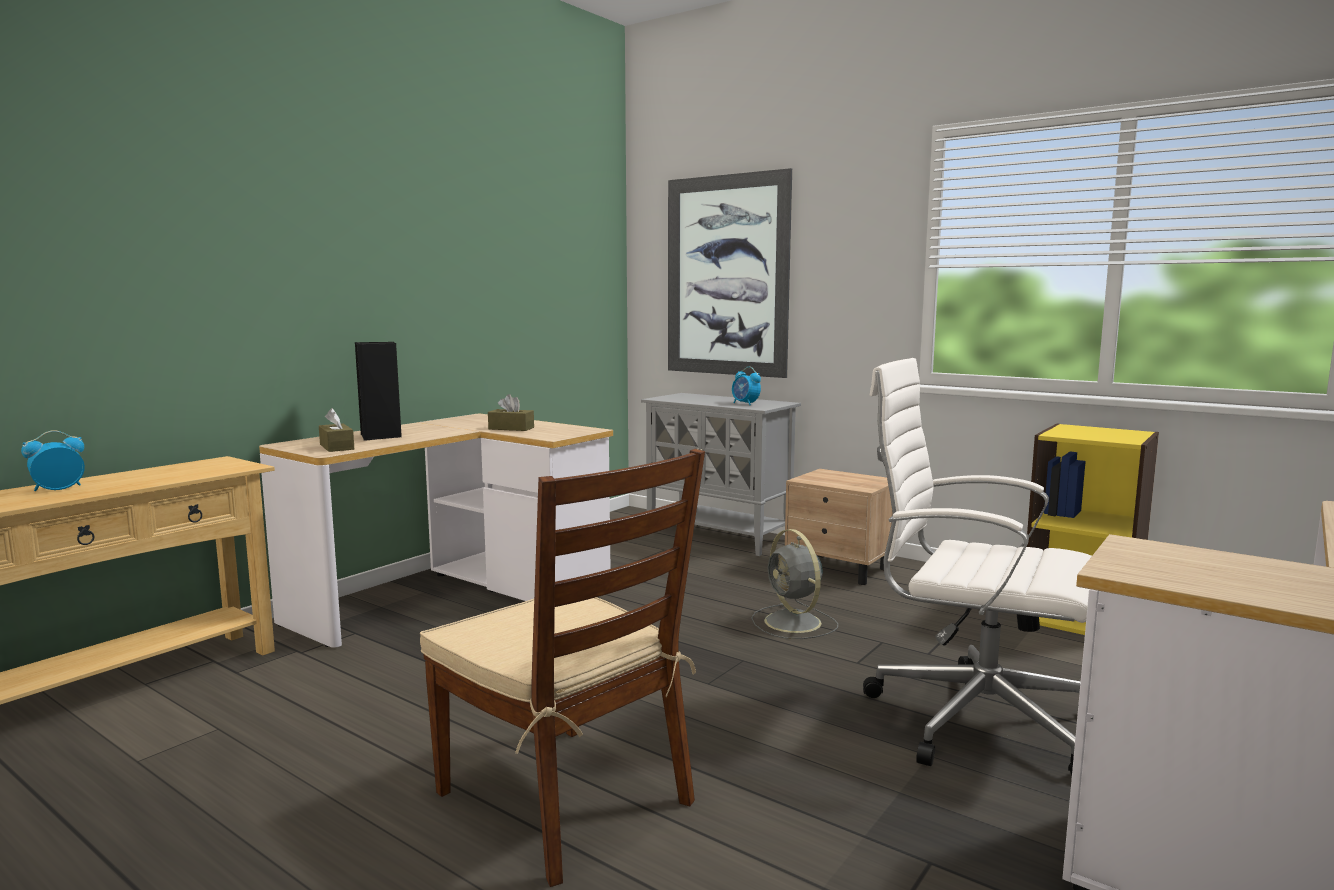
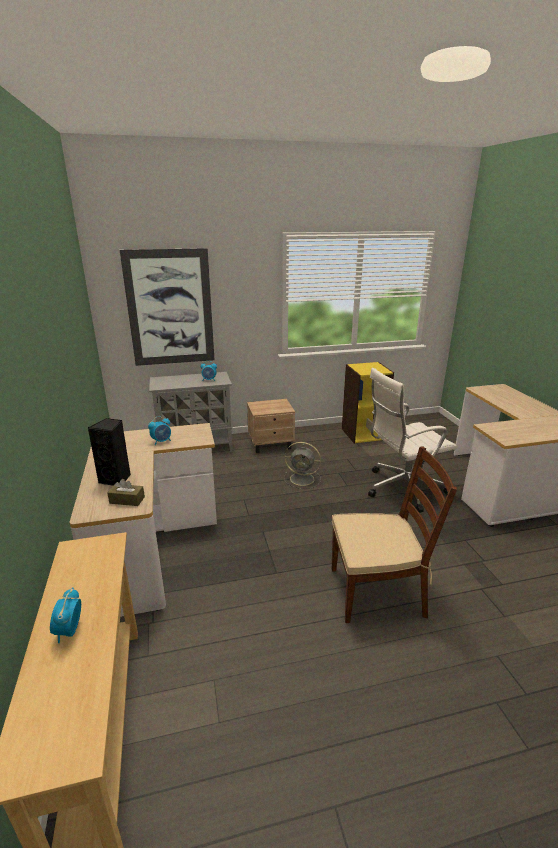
camera: 50 degrees left, 15 degrees up
brown tissue box [488,394,534,431] -> alarm clock [148,416,171,445]

